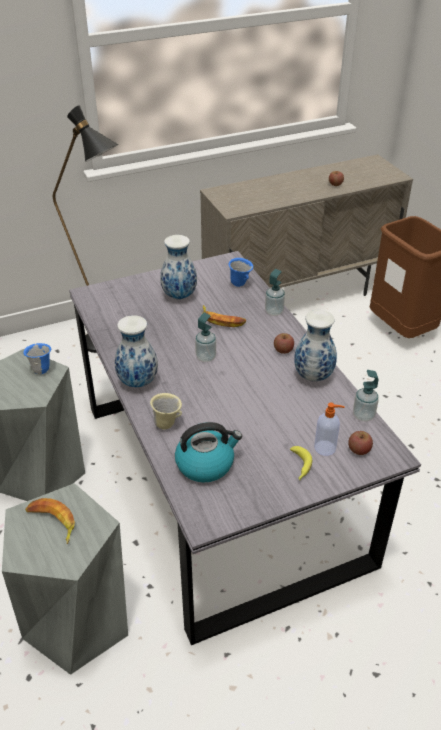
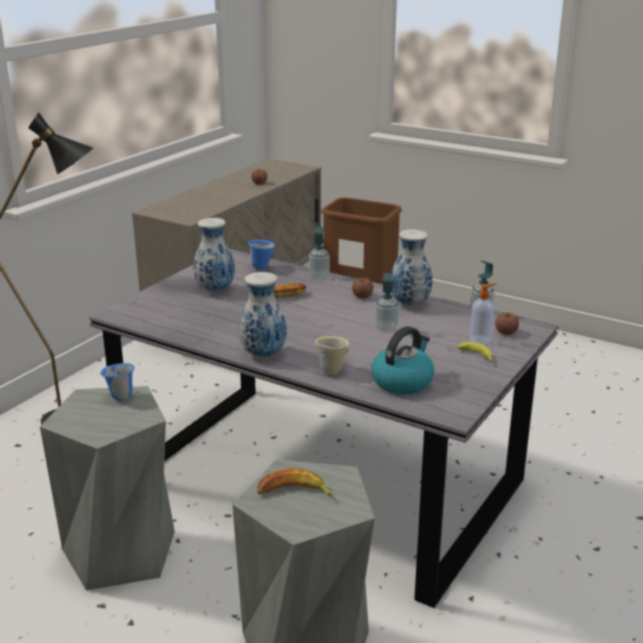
camera: 35 degrees left, 15 degrees down
soap dispenser [195,313,216,362] -> soap dispenser moved to [375,273,399,332]

